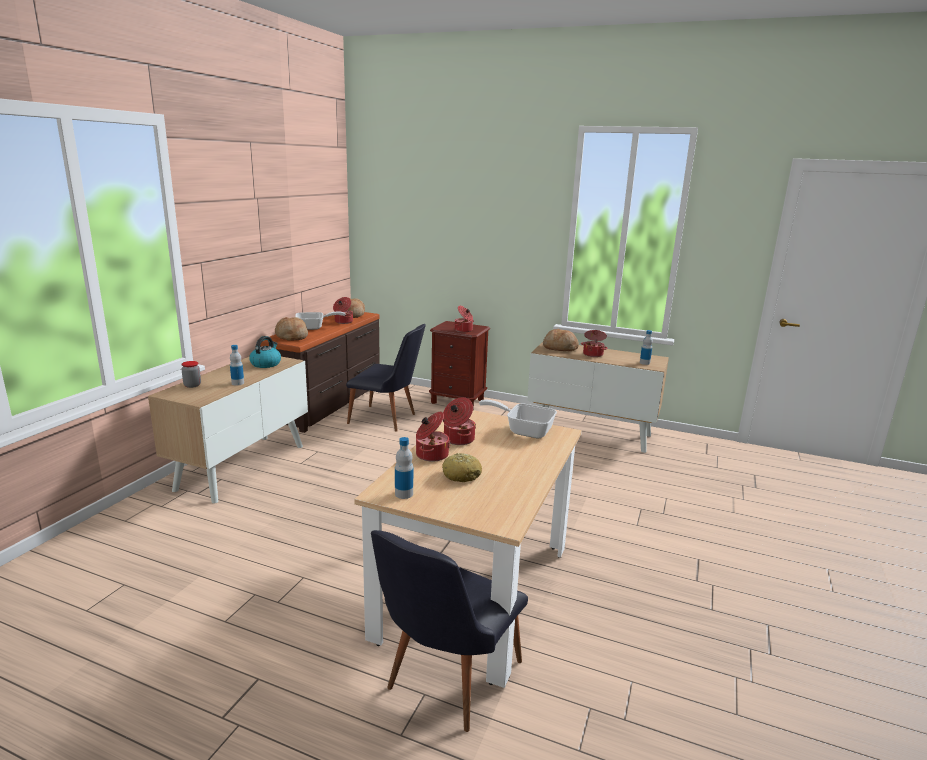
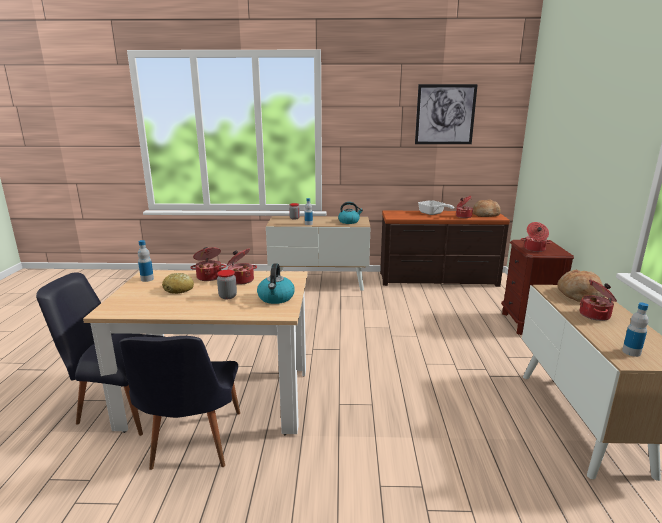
camera: 70 degrees right, 0 degrees up
bread [275,317,308,341] -> none
black chair [346,324,426,432] -> black chair moved to [119,336,240,470]
frying pan [479,400,557,438] -> kettle [257,263,295,304]
none -> jar [217,270,237,299]
none -> picture [415,84,478,144]

